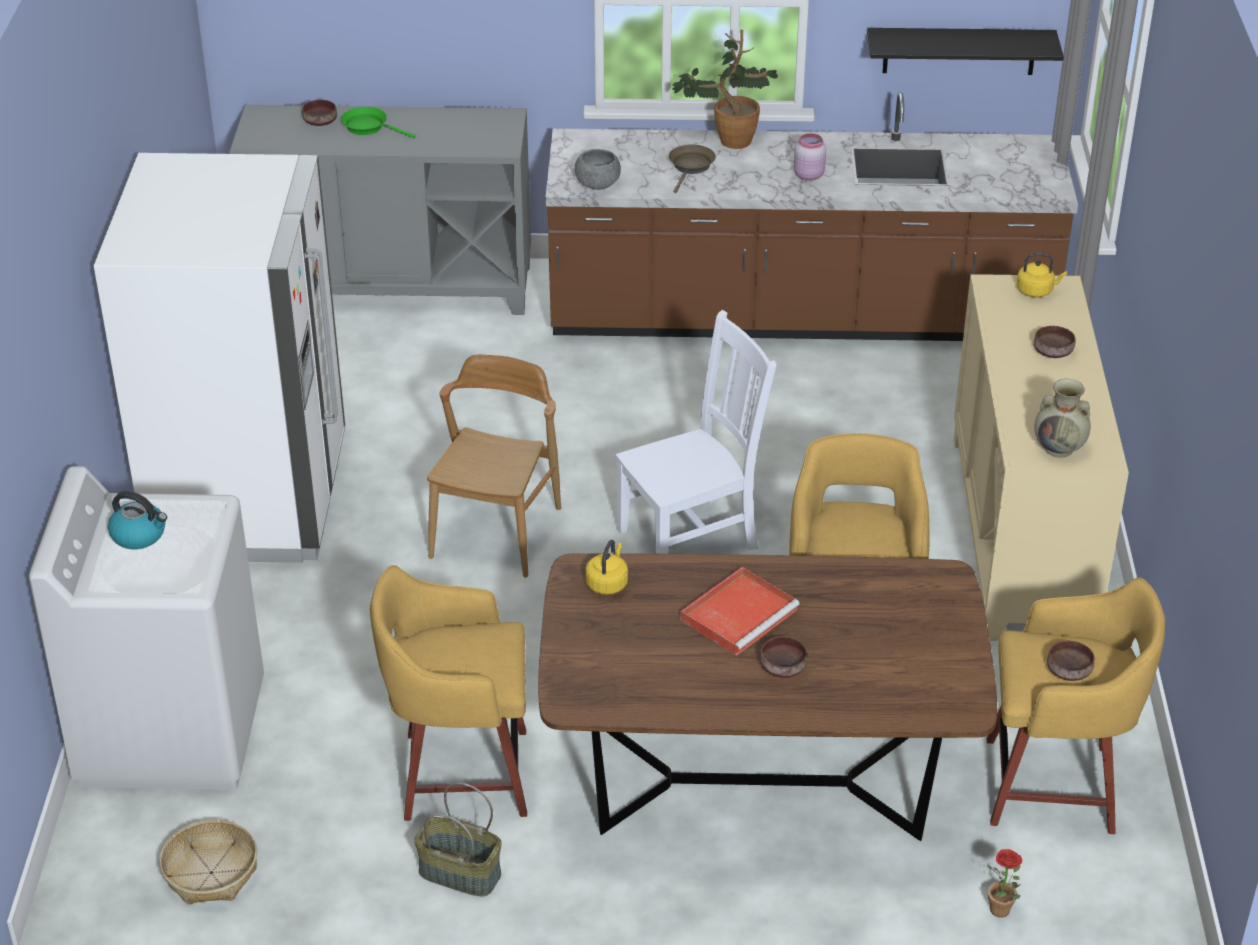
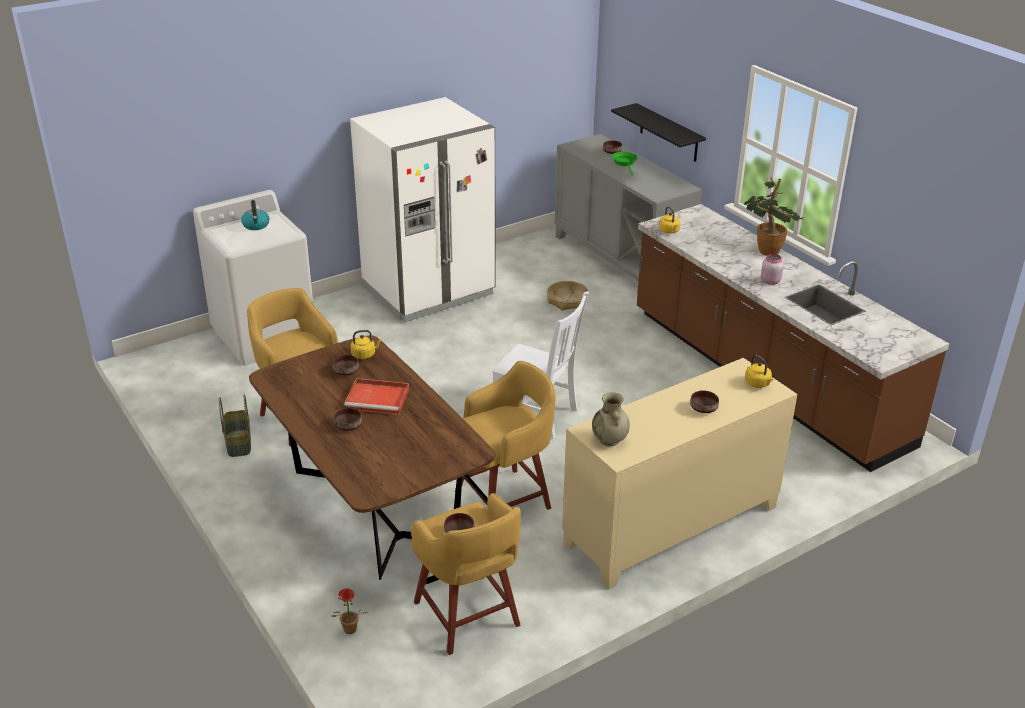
camera: 55 degrees right, 5 degrees down
basket [160,819,257,904] -> basket moved to [547,281,589,311]
brown chair [427,355,561,578] -> none
grey bowl [575,149,621,190] -> yellow kettle [659,206,680,234]
brown frying pan [669,144,716,193] -> none
black shelf [867,28,1064,75] -> black shelf moved to [611,103,706,162]
none -> brown bowl [332,355,359,375]

